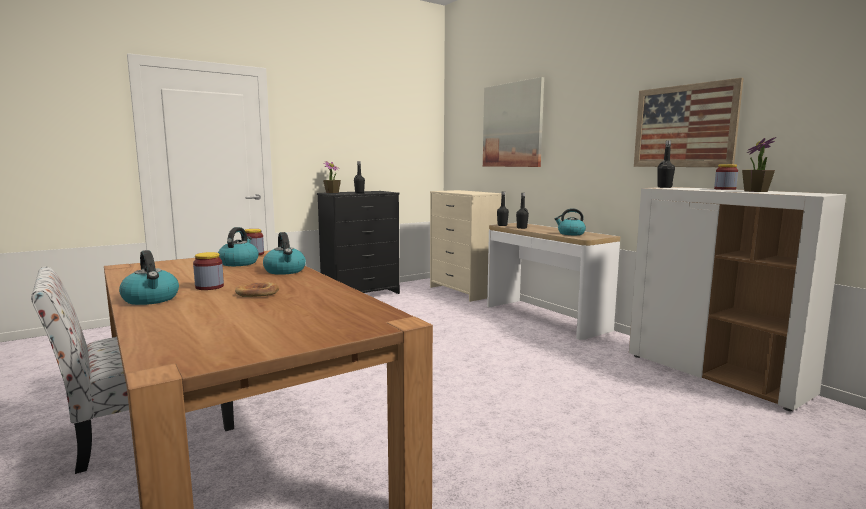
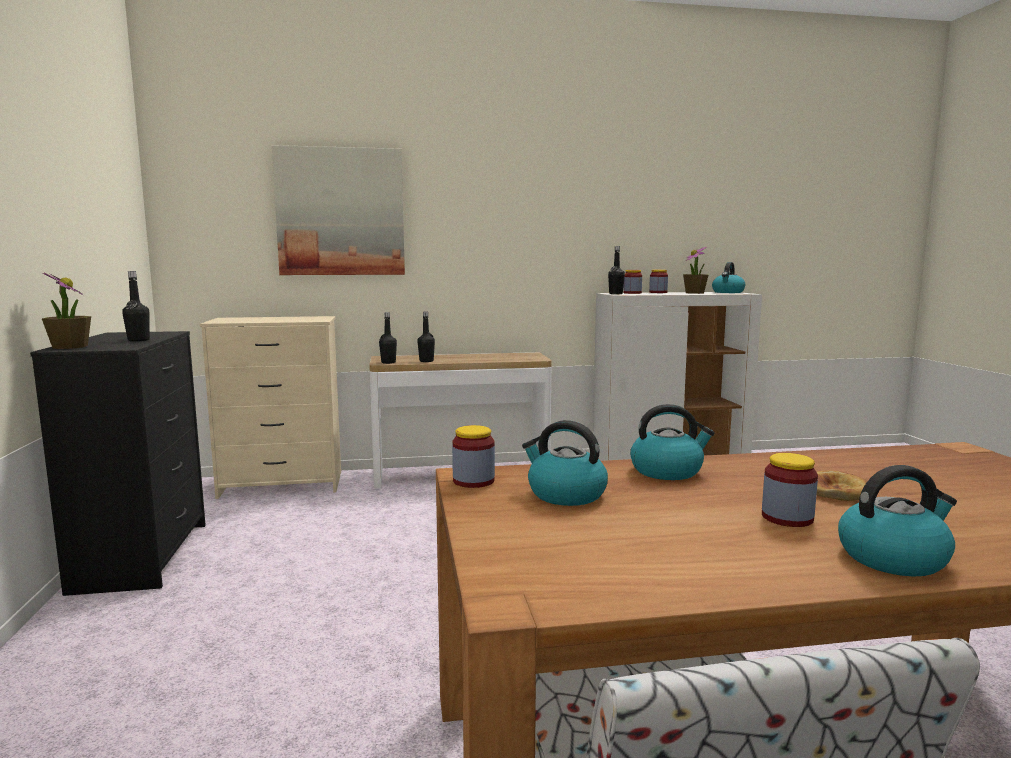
camera: 65 degrees left, 0 degrees up
kettle [555,208,586,235] -> kettle moved to [712,262,745,293]
picture [634,78,743,167] -> none
none -> jar [623,270,642,294]

